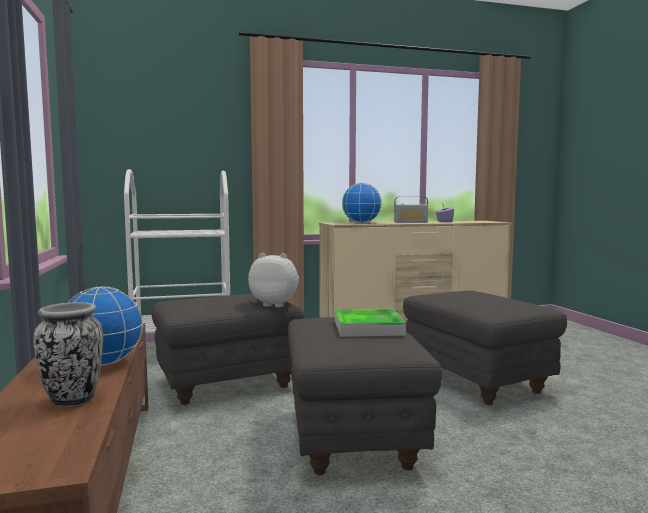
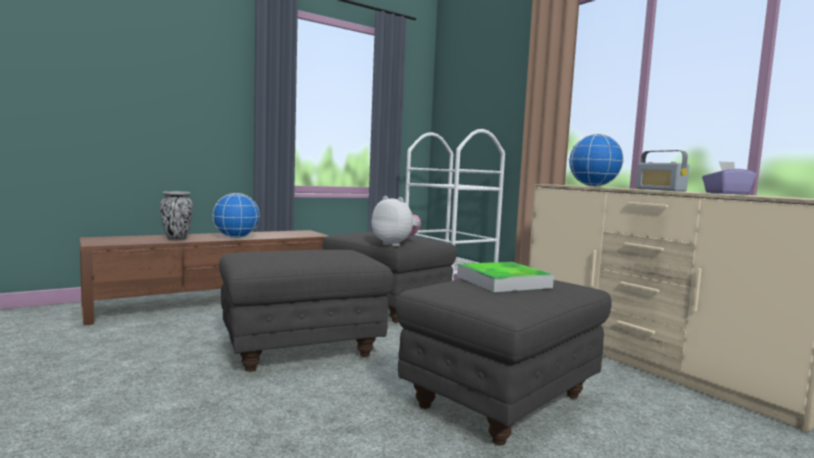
camera: 70 degrees right, 0 degrees up
plush toy [248,253,299,307] -> plush toy turned 45 degrees counterclockwise [371,196,421,246]
tray [335,309,406,337] -> tray moved to [457,262,554,292]

